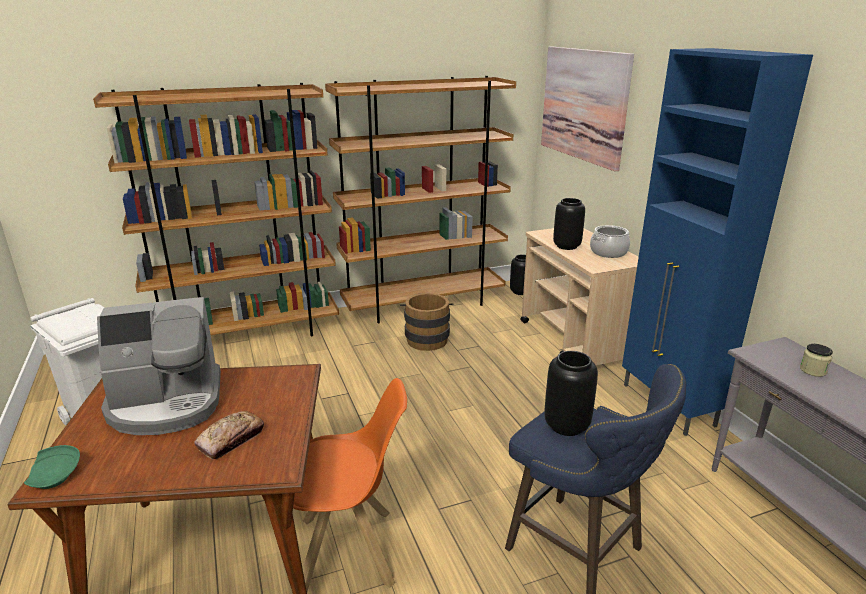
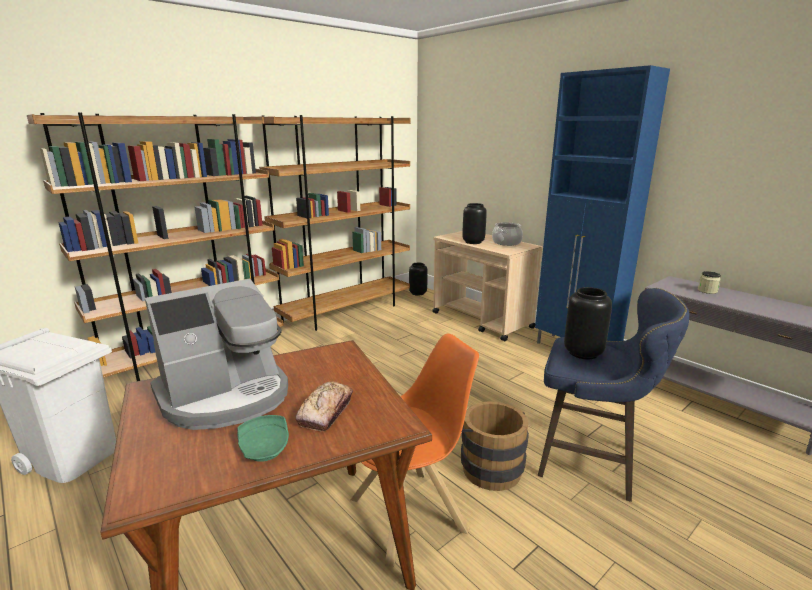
camera: 20 degrees left, 5 degrees down
green plate [24,445,80,489] -> green plate moved to [237,415,289,462]
brown bucket [400,293,453,351] -> brown bucket moved to [461,401,529,491]
picture [541,47,634,171] -> none

